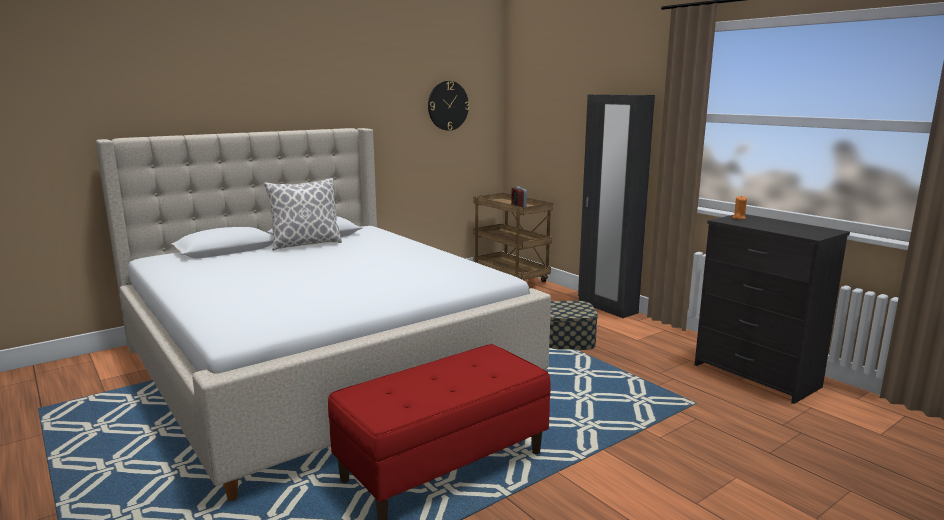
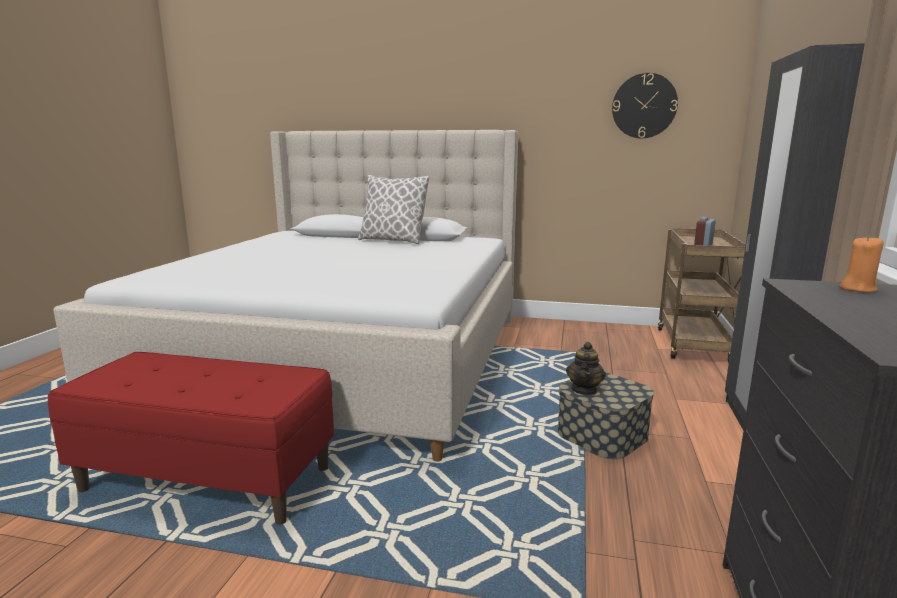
camera: 50 degrees right, 0 degrees up
none -> teapot [566,342,606,395]

